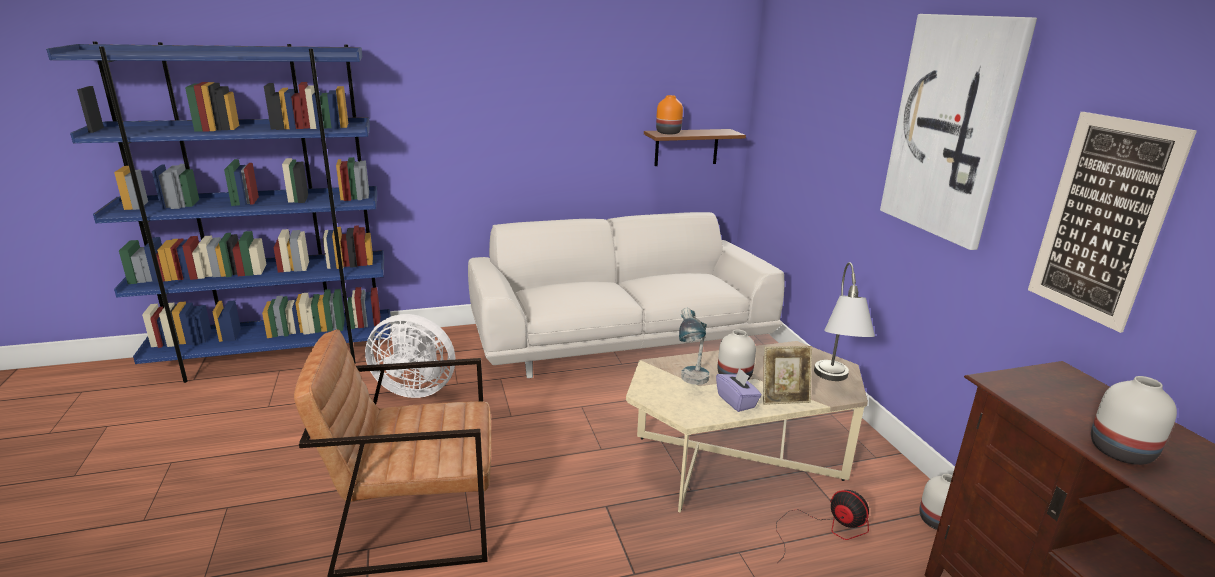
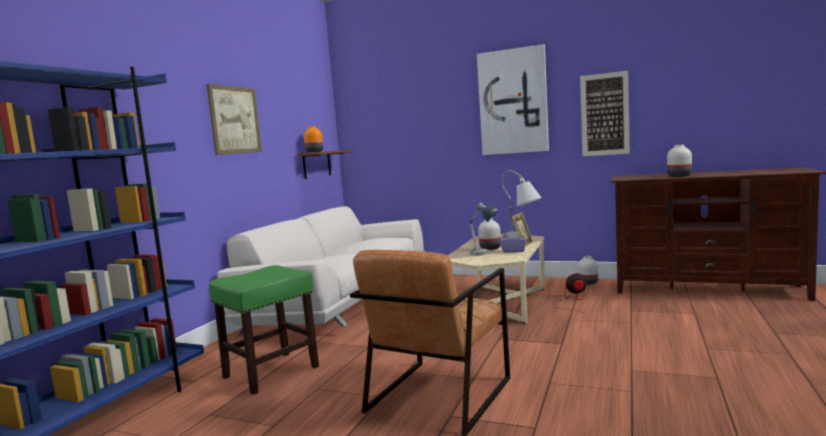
camera: 50 degrees left, 15 degrees down
white fan [365,314,455,398] -> green stool [209,265,319,395]
none -> picture [206,84,262,155]

